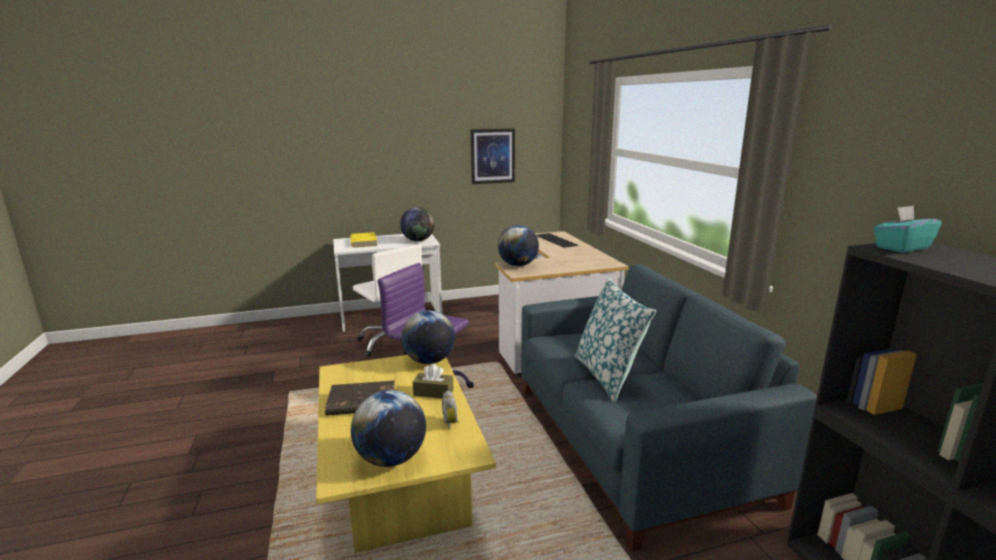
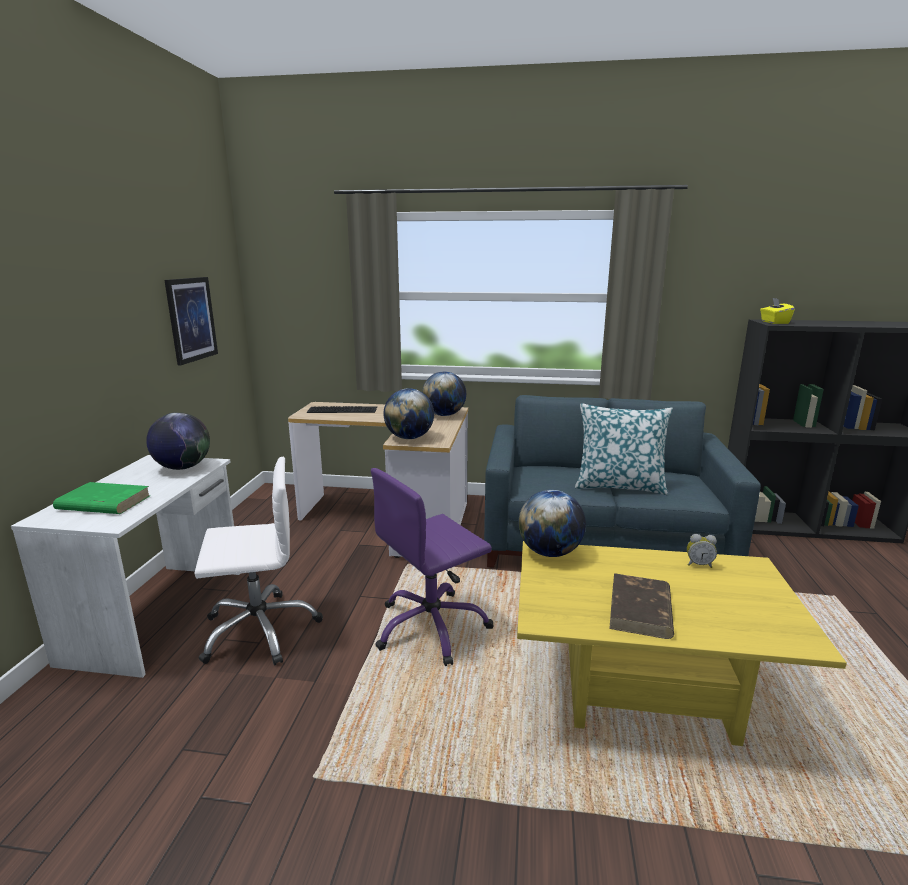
camera: 65 degrees left, 0 degrees up
yellow book [350,232,378,248] -> green book [53,482,150,514]
globe [351,390,426,467] -> globe moved to [422,371,466,416]
brown tissue box [413,364,453,398] -> none
turquoise tissue box [874,205,942,253] -> yellow tissue box [760,298,795,324]

